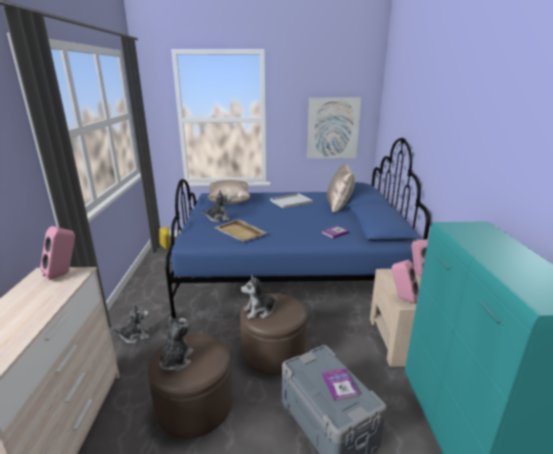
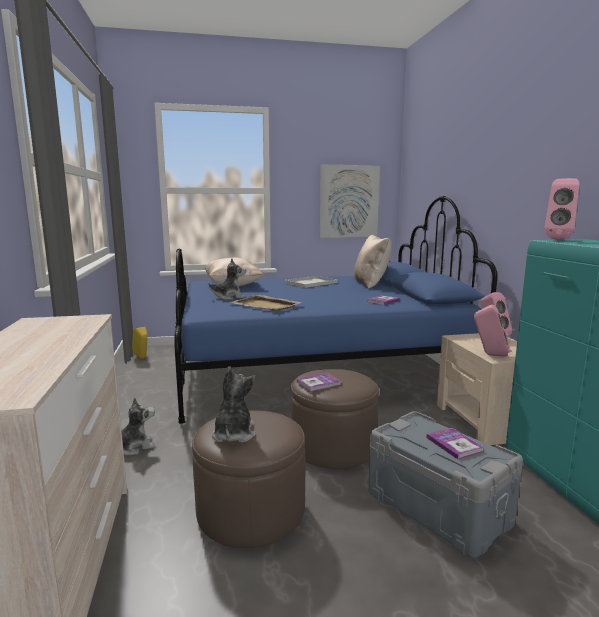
camera: 10 degrees left, 10 degrees down
pink speaker [40,226,75,280] -> pink speaker moved to [544,178,579,240]
plush toy [241,275,280,319] -> book [297,373,341,392]

